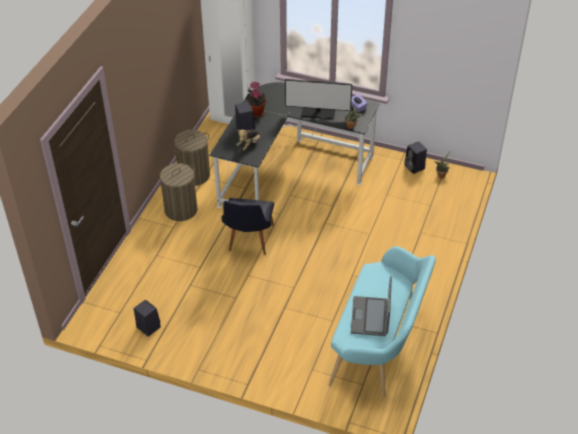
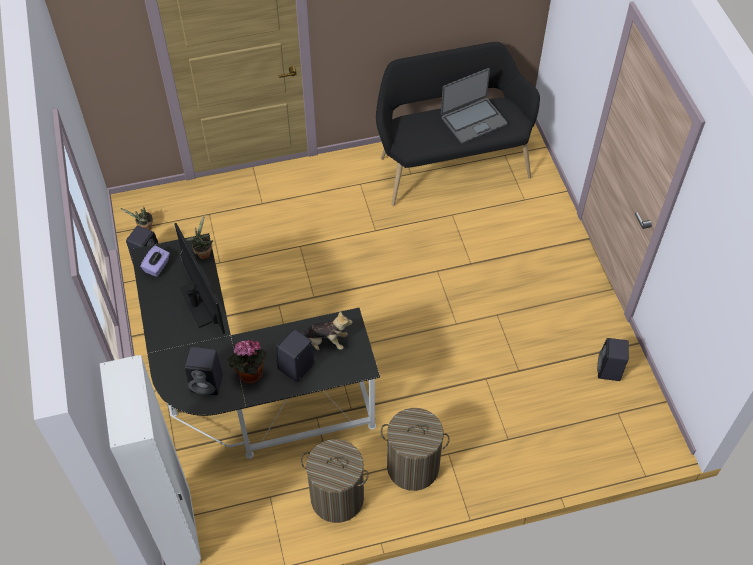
camera: 125 degrees left, 10 degrees up
black chair [222,198,274,255] -> none
turquoise bench [329,246,436,397] -> black bench [376,42,540,206]
none -> black speaker [185,347,223,395]

